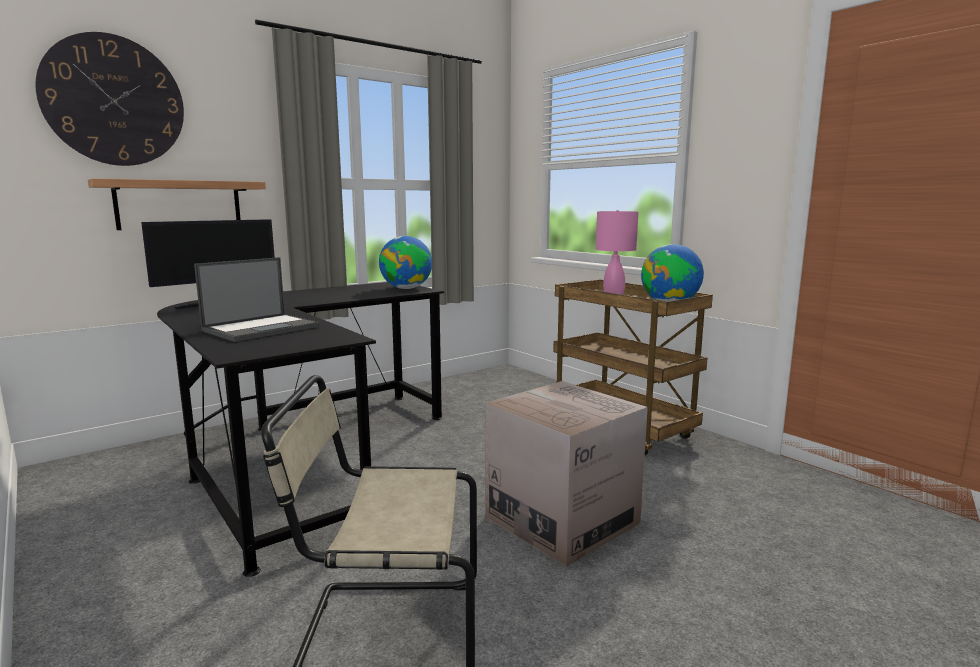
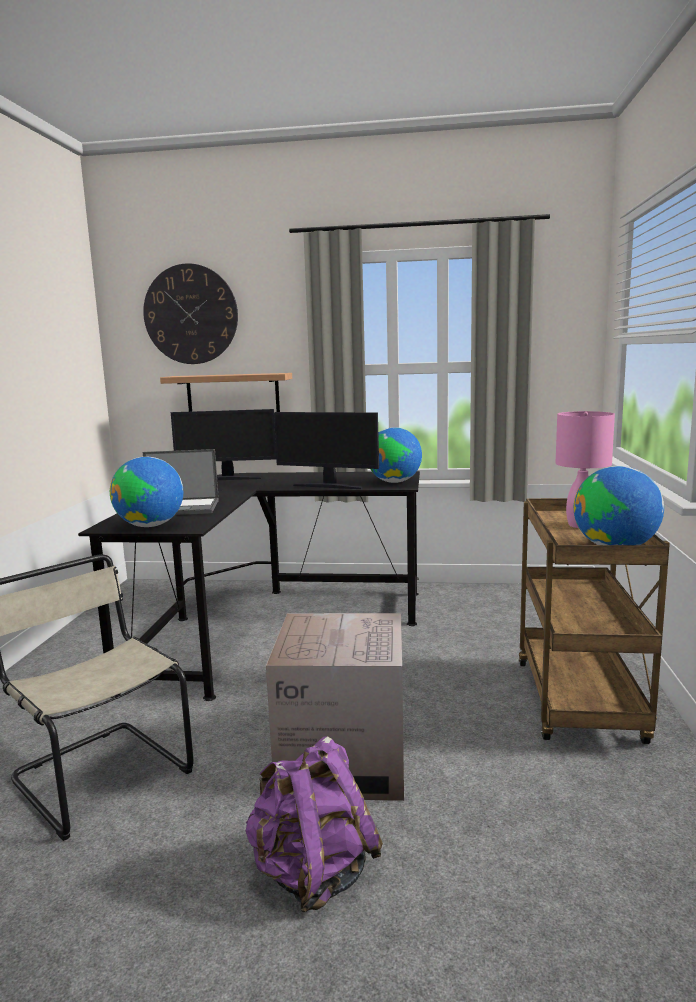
camera: 45 degrees right, 0 degrees up
none -> globe [110,457,183,527]
none -> purple backpack [246,736,383,912]
none -> monitor [274,412,379,489]

